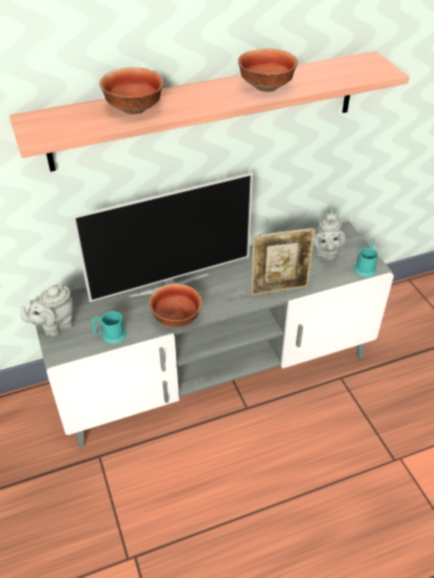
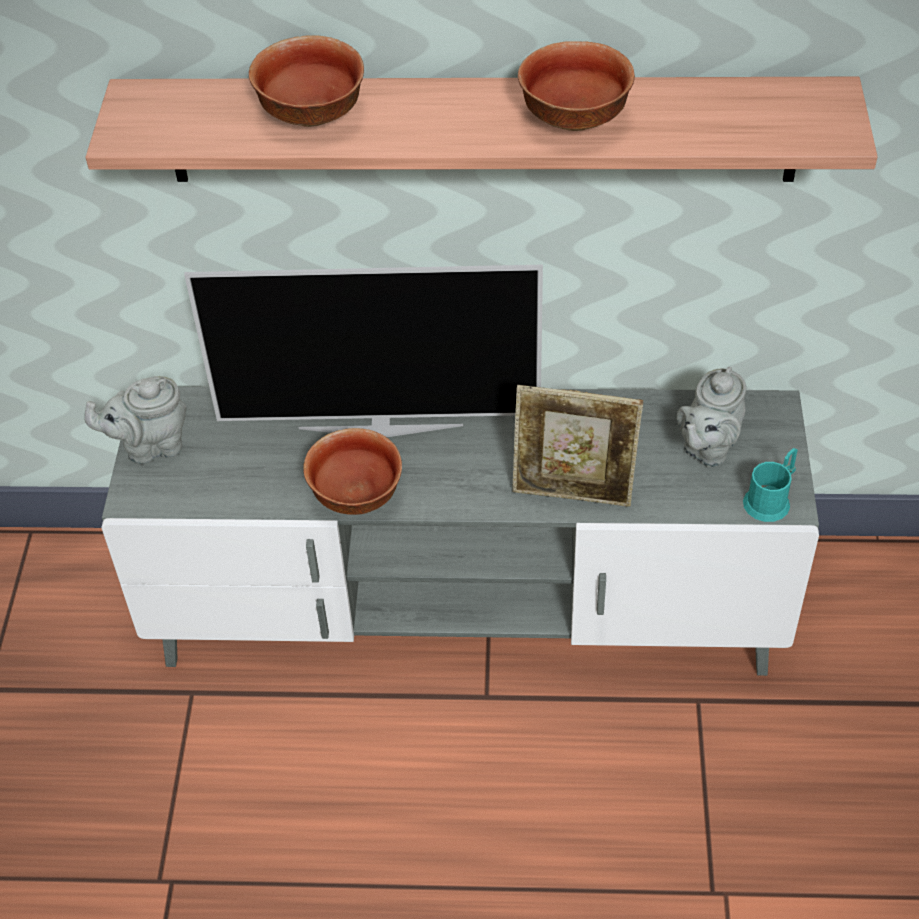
camera: 25 degrees right, 5 degrees up
turquoise mug [91,311,127,343] -> none

